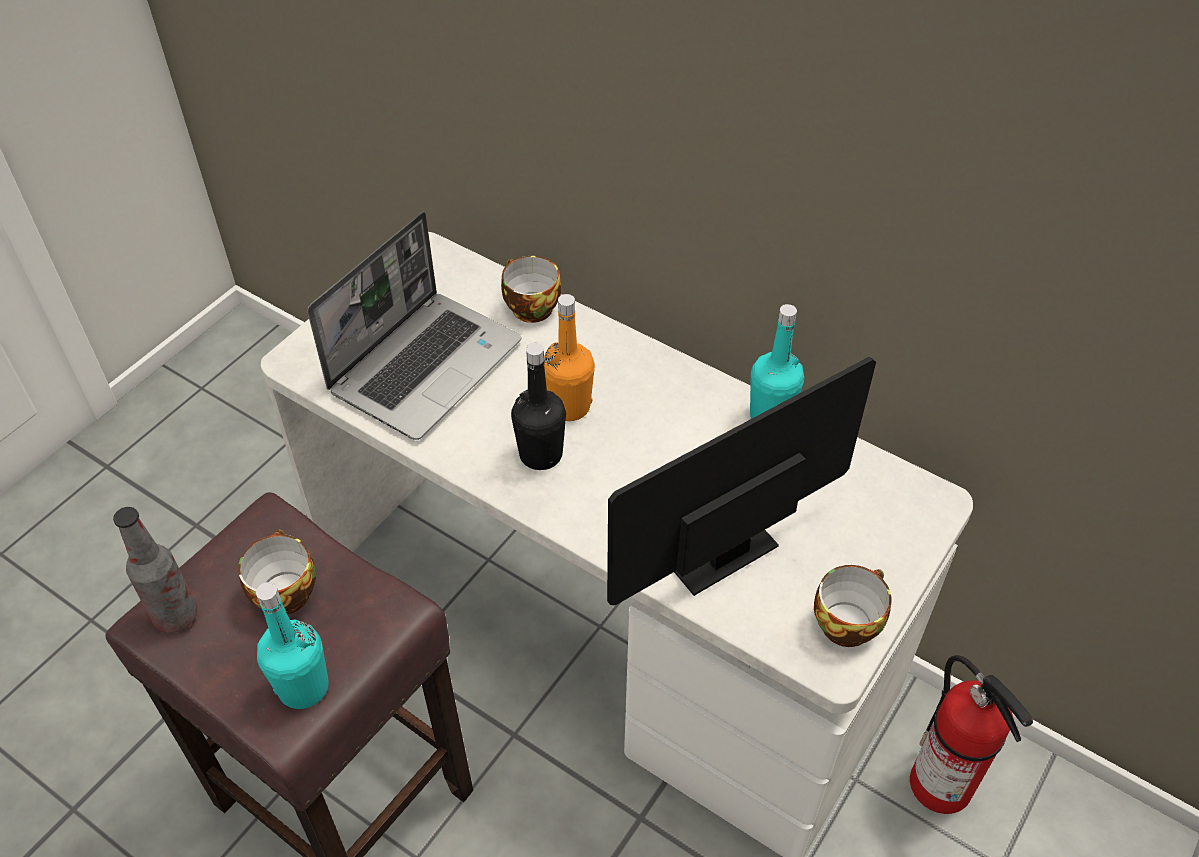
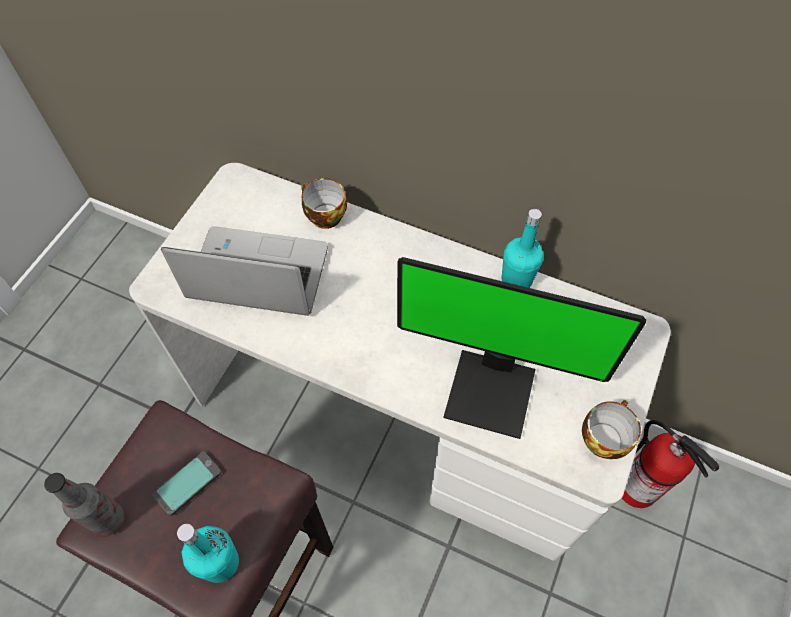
camera: 10 degrees left, 10 degrees up
cup [238,530,316,615] -> phone [152,452,221,516]
laptop [307,212,521,440] -> laptop turned 105 degrees counterclockwise [161,226,328,316]
black bottle [511,343,566,470] -> none
orange bottle [544,294,595,421] -> none
monitor [607,357,876,605] -> monitor turned 120 degrees counterclockwise [397,257,646,439]

